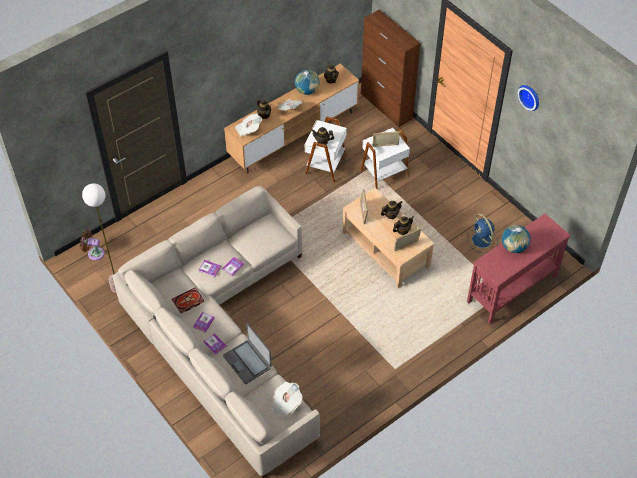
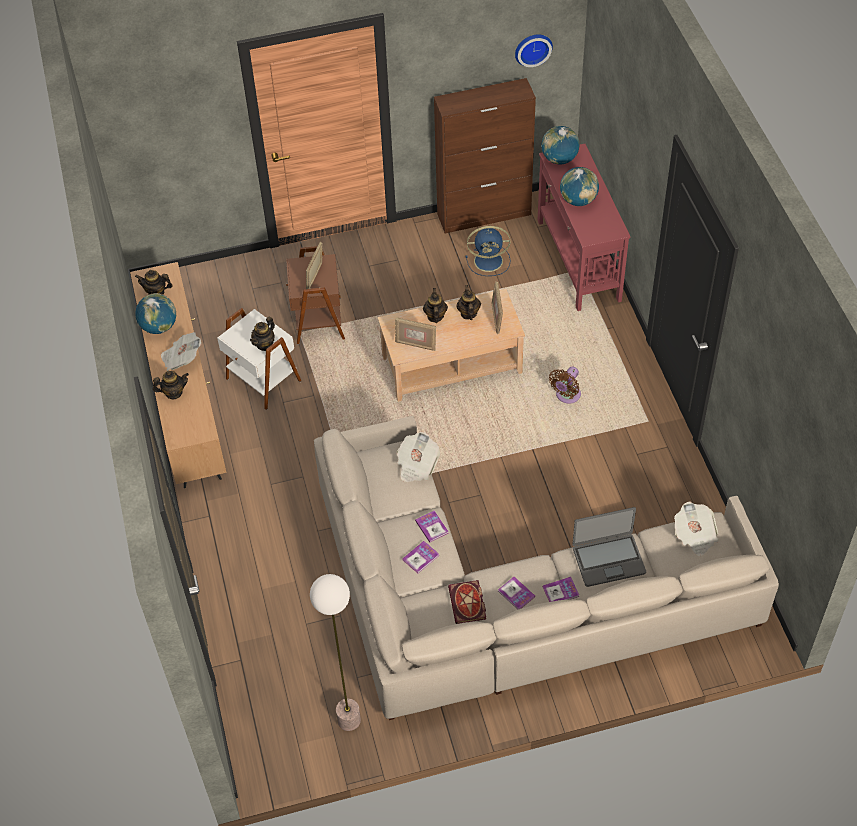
camera: 65 degrees left, 0 degrees up
brown fan [80,230,105,261] -> brown fan moved to [549,366,581,404]
newspaper [235,113,262,137] -> newspaper moved to [397,432,440,482]
brown cabinet [361,10,420,127] -> brown cabinet moved to [434,78,536,233]
white side table [361,128,410,190] -> brown side table [286,246,345,344]
wall clock [518,85,539,111] -> wall clock moved to [515,34,553,67]
none -> globe [541,126,580,164]

